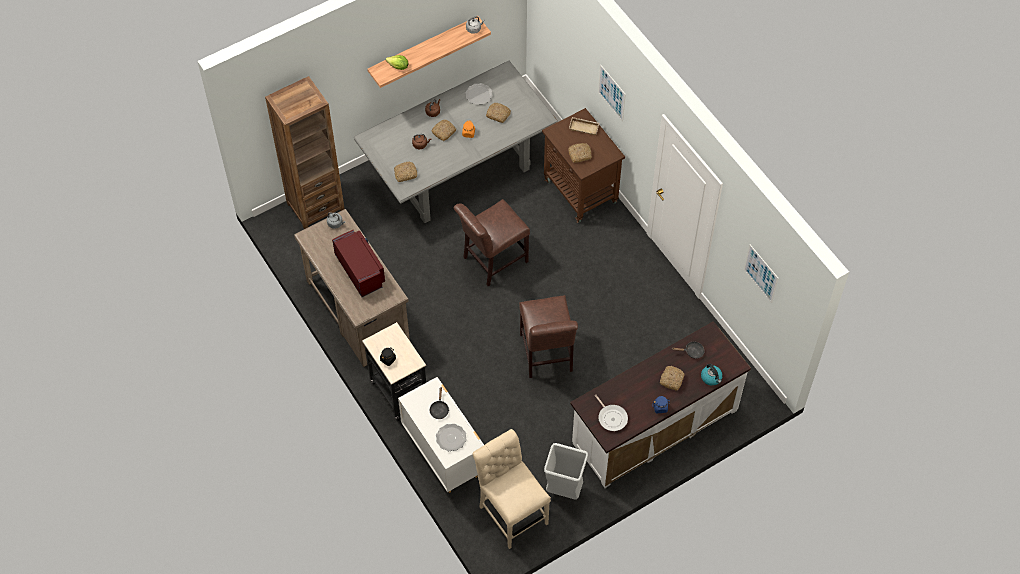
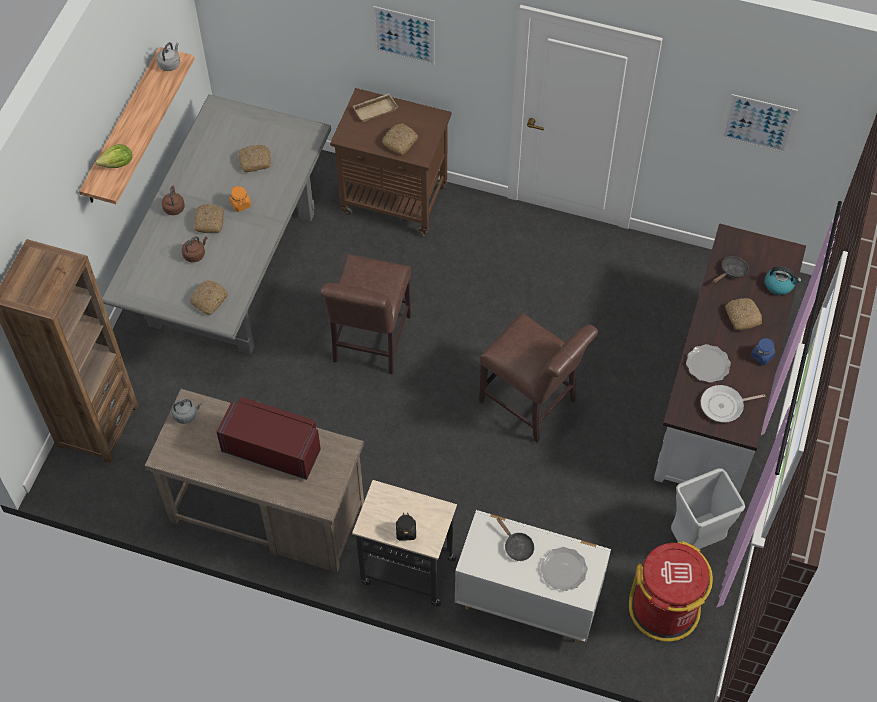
camera: 40 degrees left, 0 degrees up
plate [465,83,493,105] -> plate moved to [686,344,731,383]
beige chair [472,429,551,549] -> red trash can [629,541,713,642]
frying pan [595,395,628,431] -> frying pan turned 150 degrees clockwise [701,385,765,423]

